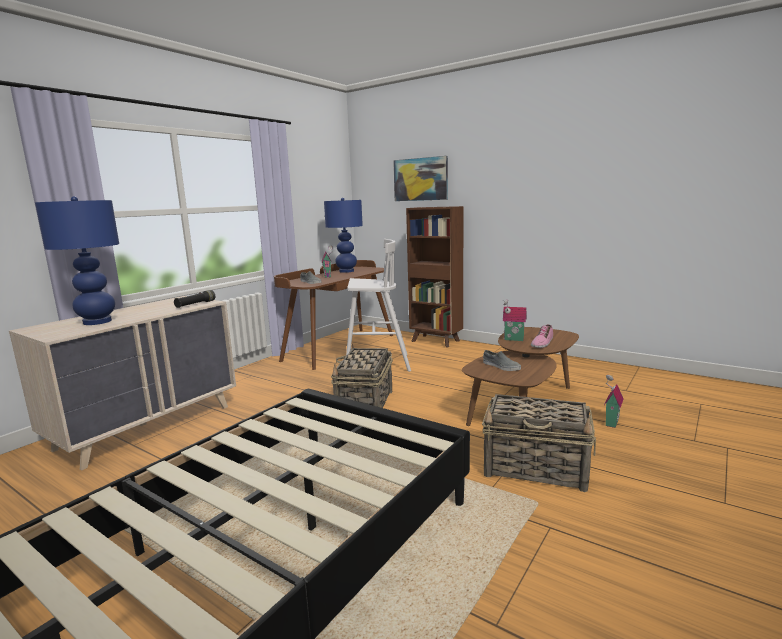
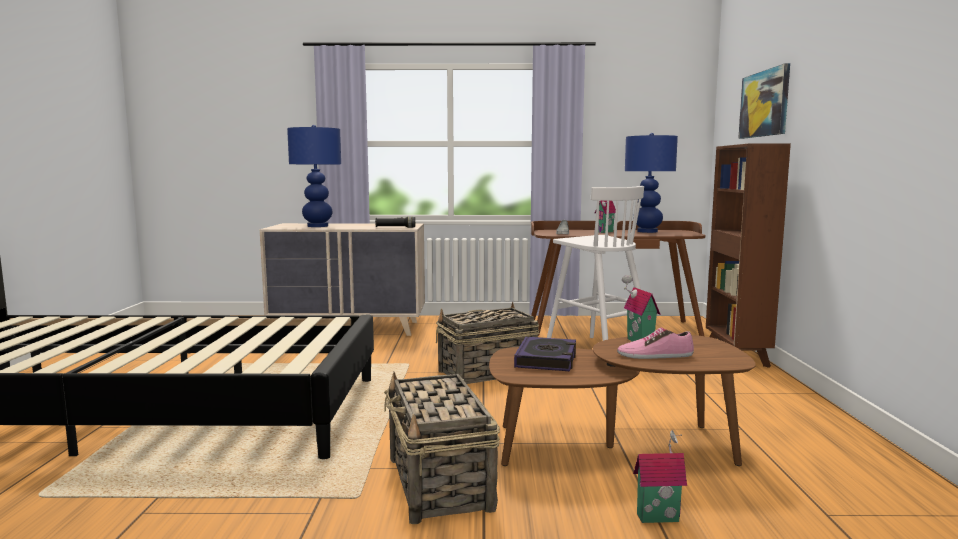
camera: 55 degrees right, 5 degrees down
grey shoe [483,350,521,371] -> book [514,337,576,371]

